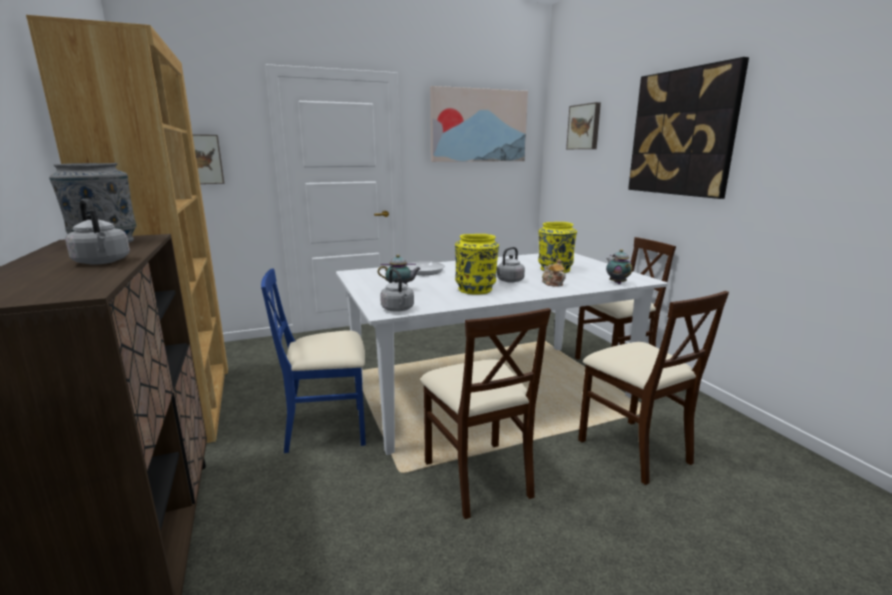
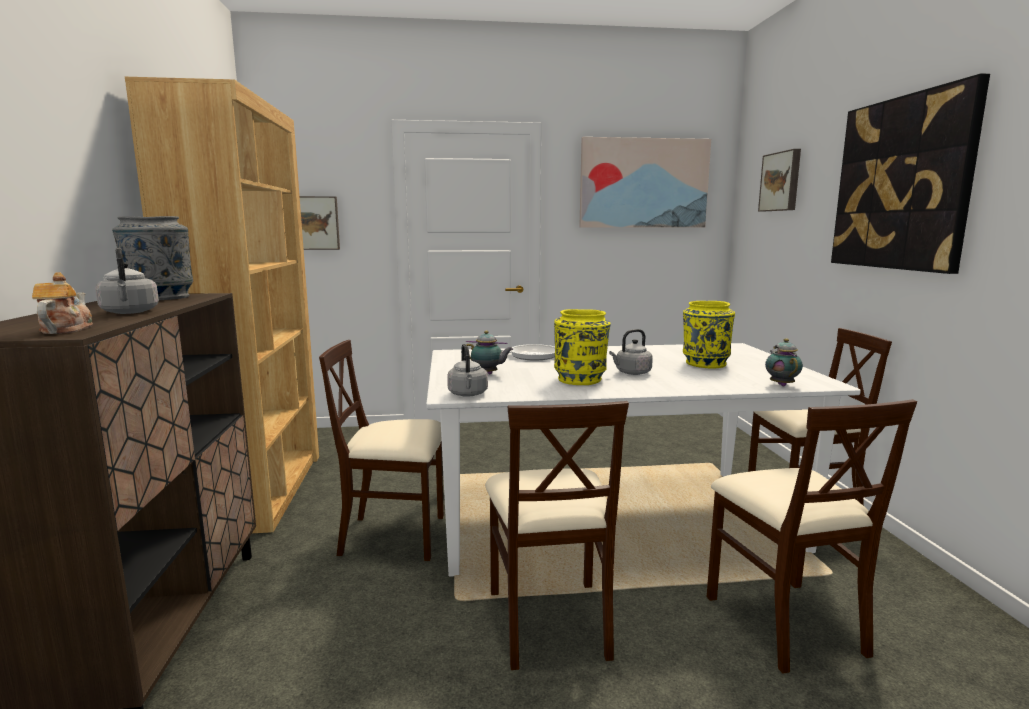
camera: 15 degrees right, 5 degrees down
blue chair [261,268,366,453] -> beige chair [319,340,444,561]
teapot [542,259,566,287] -> teapot moved to [32,272,93,334]

